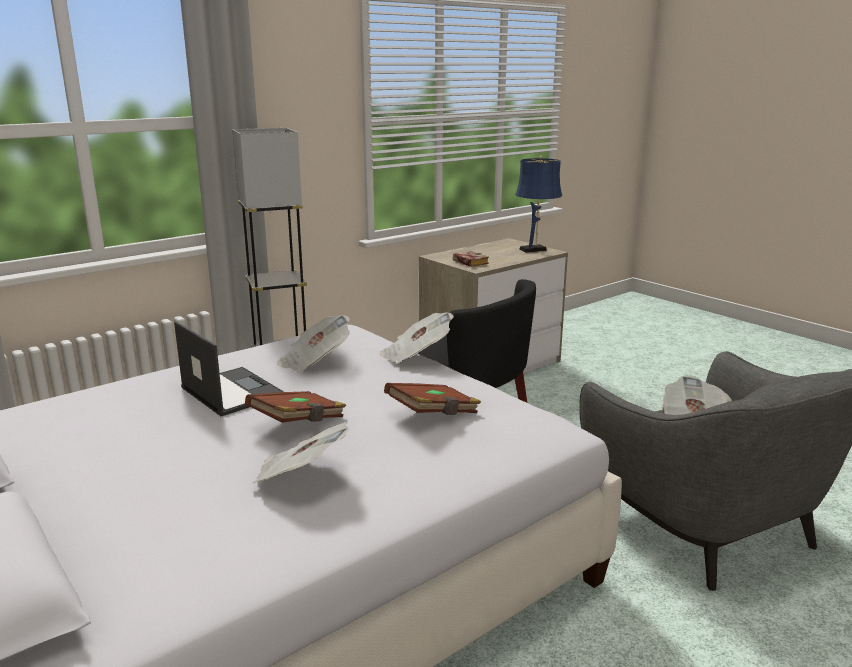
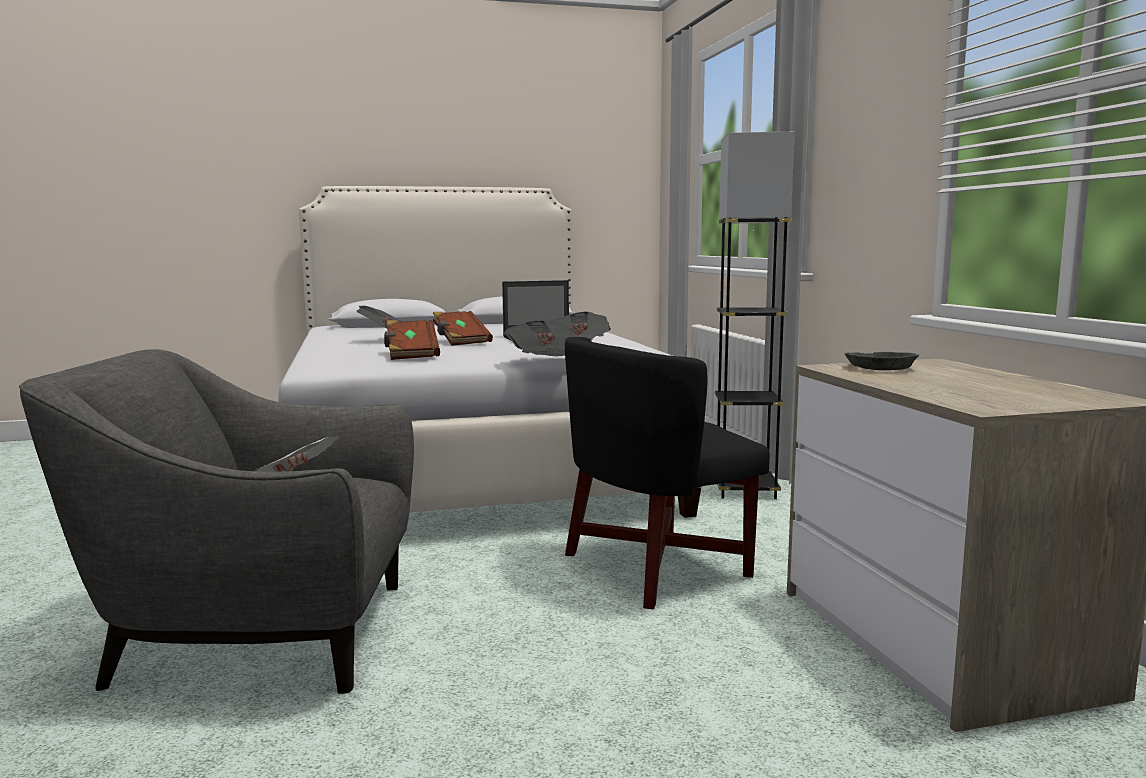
camera: 115 degrees right, 10 degrees down
book [453,251,489,267] -> grey bowl [845,352,919,370]
blue table lamp [515,156,562,253] -> none

